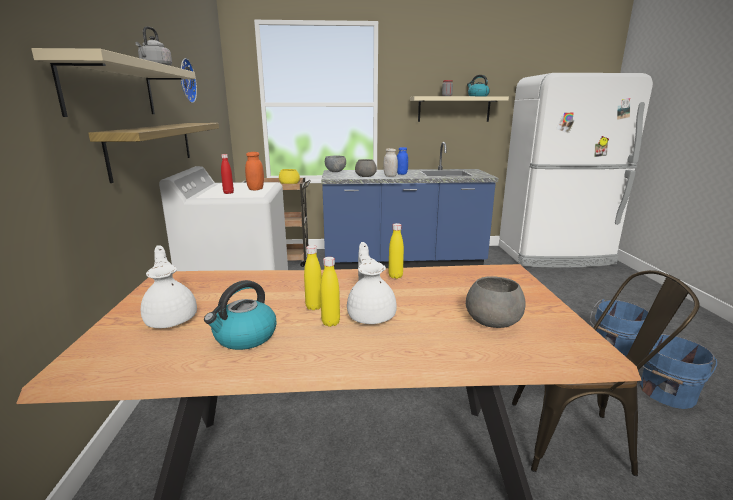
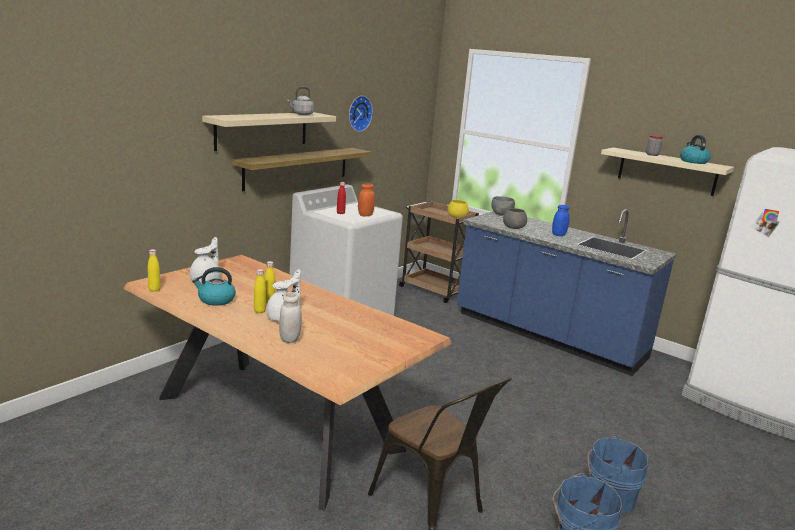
camera: 40 degrees right, 0 degrees up
white jar [383,148,398,177] -> white jar moved to [279,292,302,343]
yellow bottle [388,223,404,279] -> yellow bottle moved to [148,249,161,292]
grey bowl [466,276,526,328] -> none

